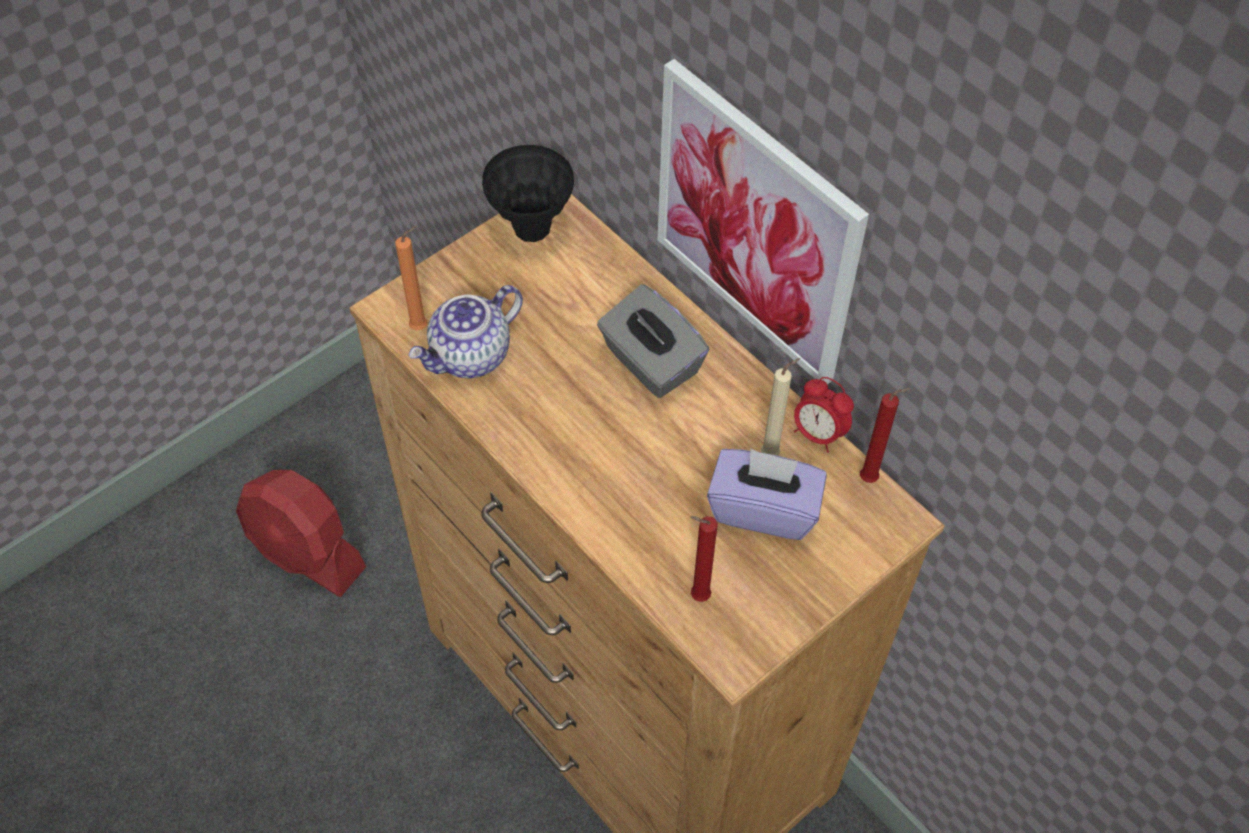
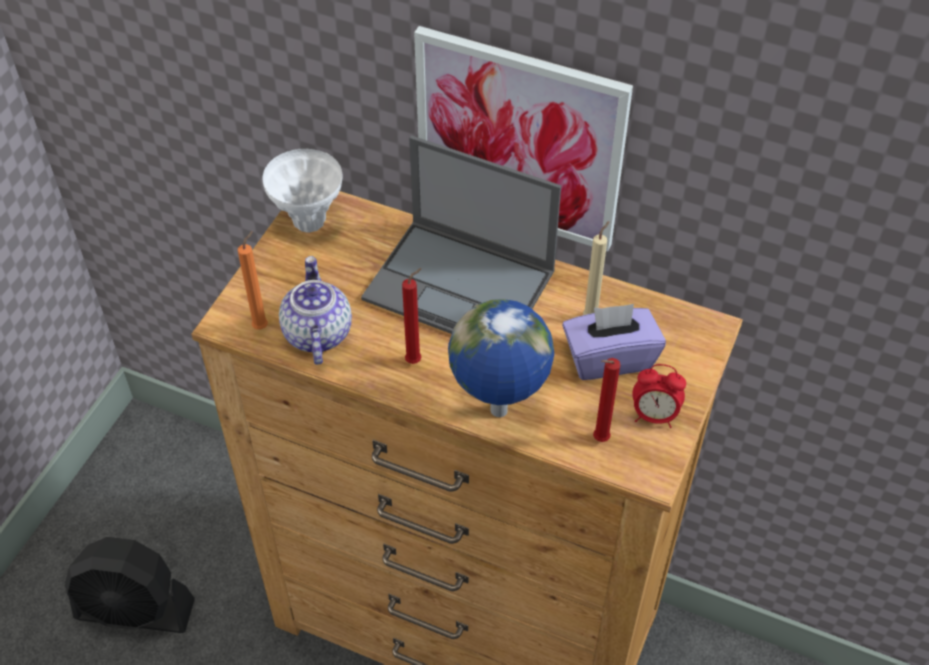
camera: 25 degrees left, 5 degrees down
red fan [236,470,366,597] -> black fan [65,537,195,633]
teapot [409,285,523,378] -> teapot turned 150 degrees clockwise [279,256,352,365]
black vase [482,145,574,242] -> white vase [262,149,342,233]
grey tissue box [597,284,709,398] -> laptop [361,135,561,334]
alarm clock [794,377,854,453] -> alarm clock moved to [632,364,686,428]
red candle [860,388,911,483] -> red candle moved to [402,268,422,364]
none -> globe [448,299,554,417]

